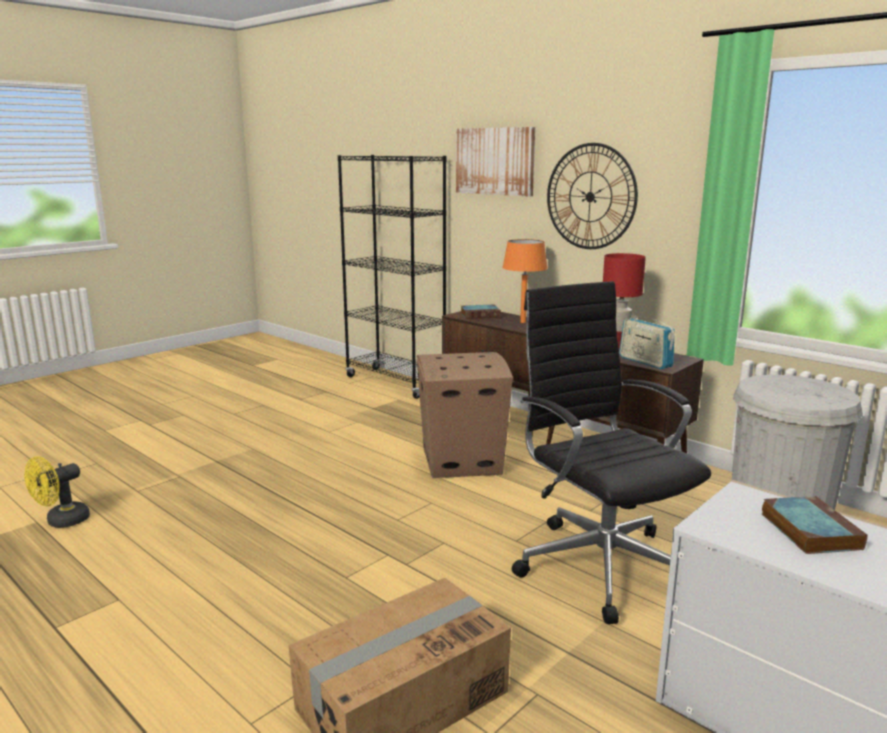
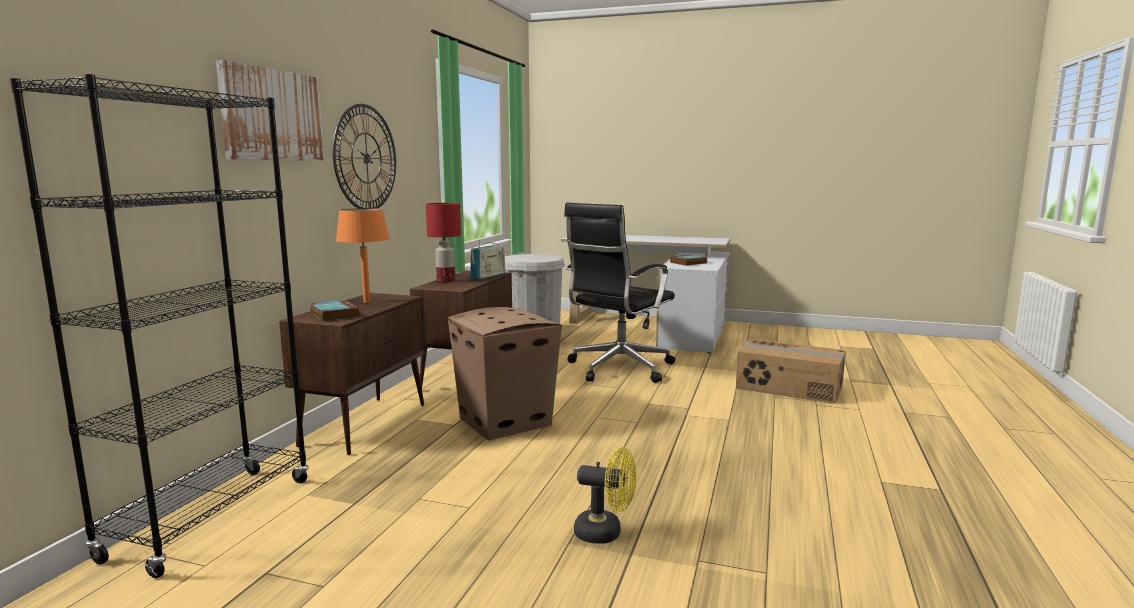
camera: 115 degrees left, 5 degrees down
yellow fan [24,457,90,528] -> yellow fan moved to [574,447,636,544]

